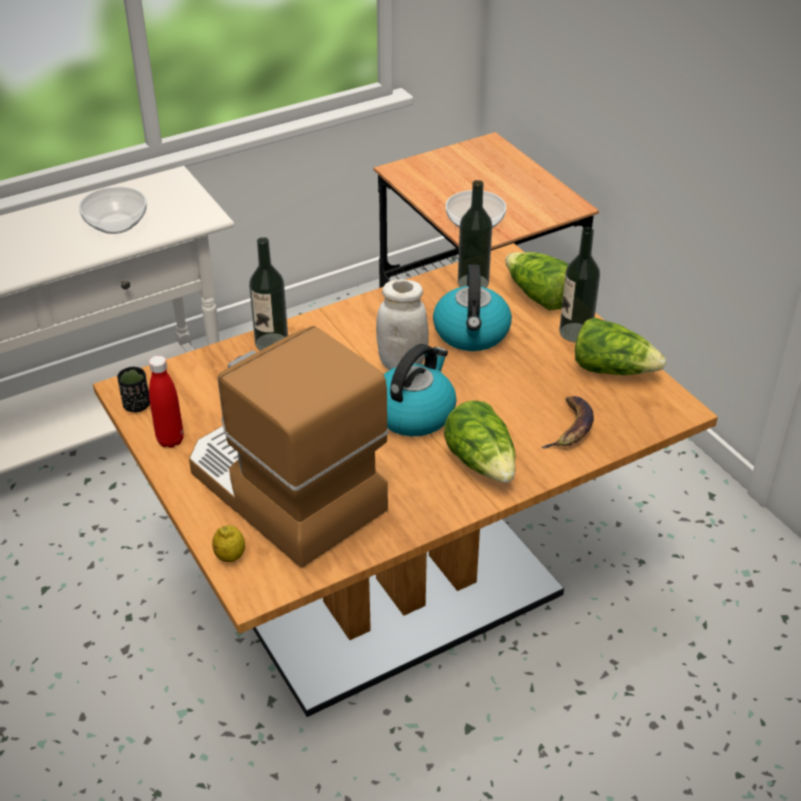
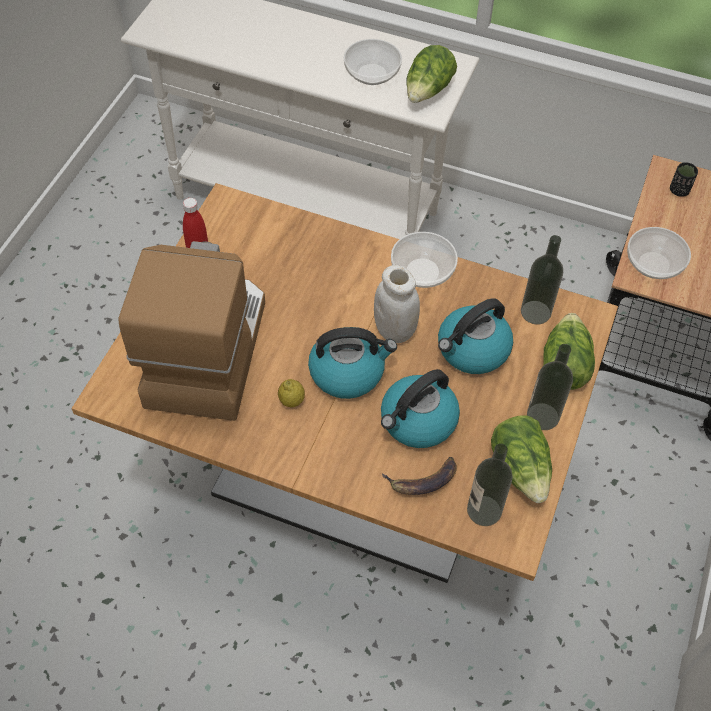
camera: 50 degrees right, 15 degrees up
black cup [117,367,150,412] -> black cup moved to [670,162,698,197]
lemon [212,525,245,562] -> lemon moved to [278,379,305,407]
bottle [249,237,288,351] -> bottle moved to [467,443,512,526]
lettuce [444,400,516,483] -> lettuce moved to [406,45,457,103]
none -> kettle [381,369,460,448]
none -> bowl [391,232,458,288]

